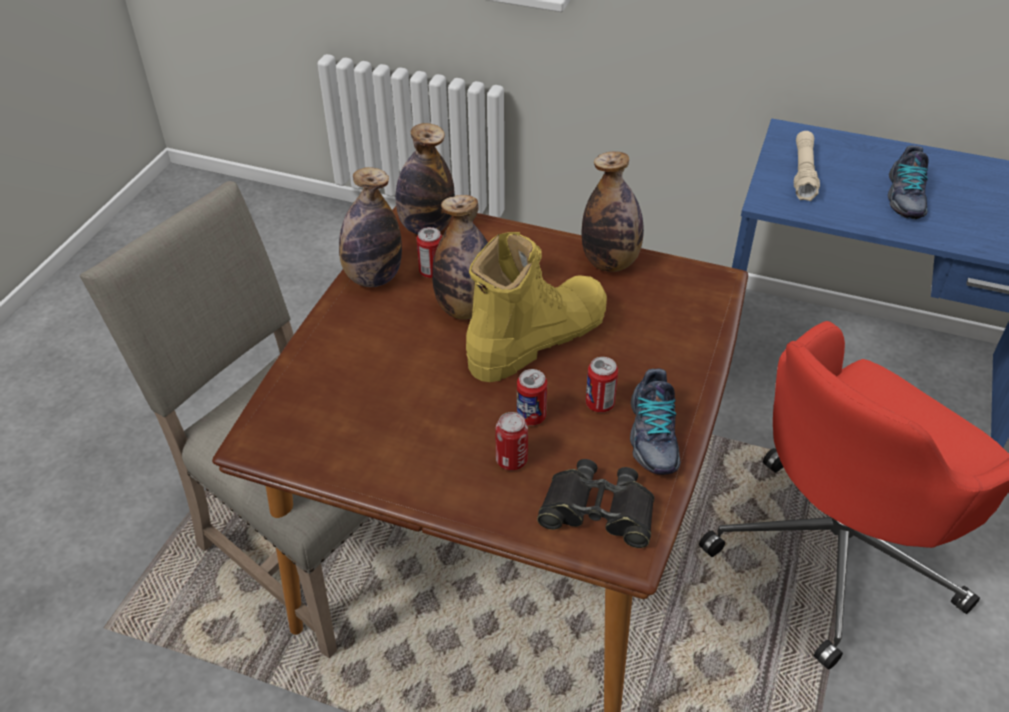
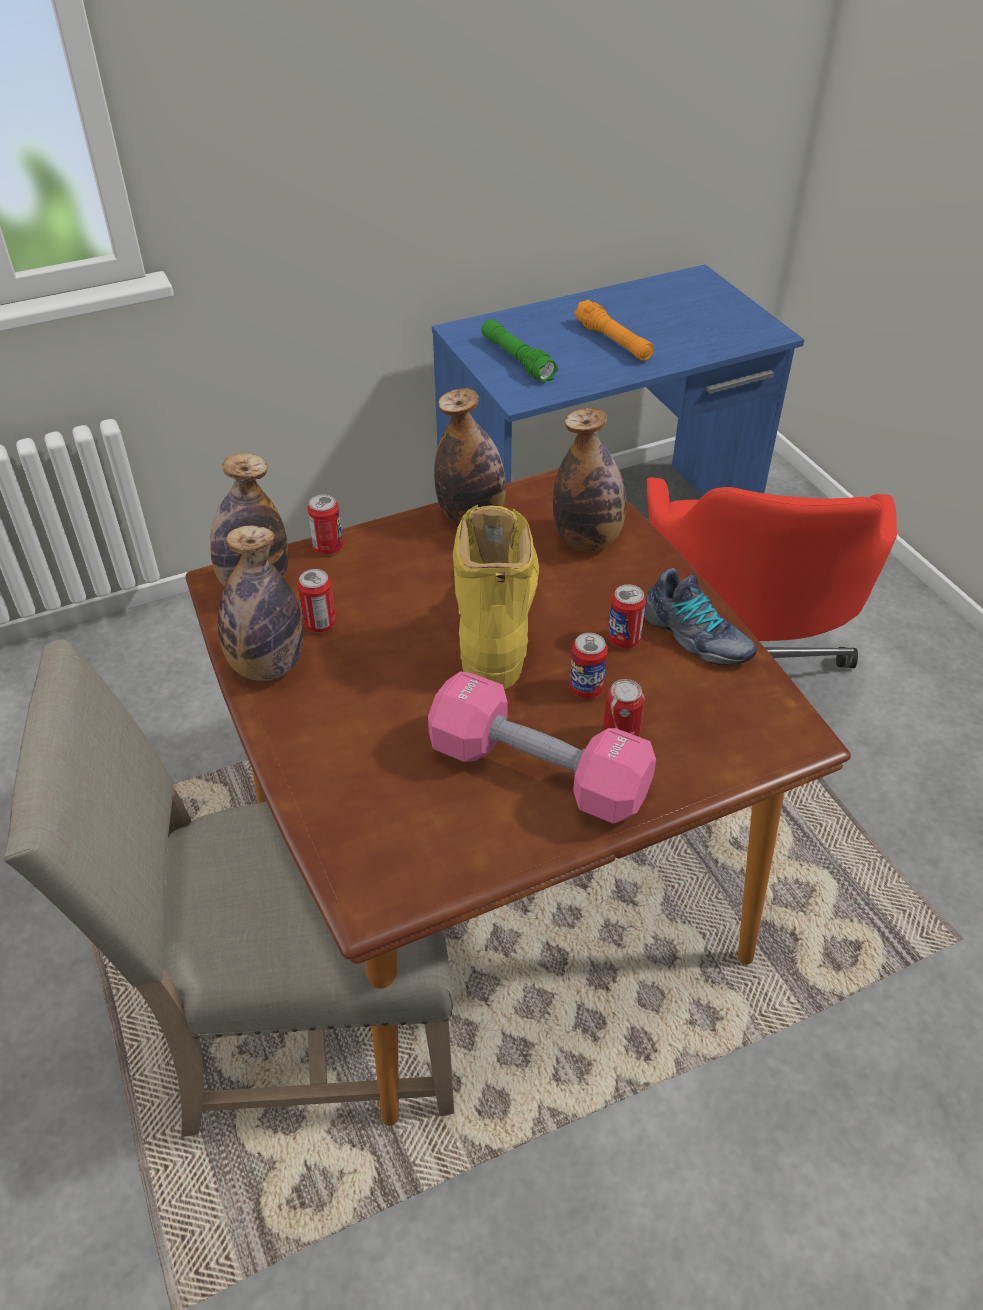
camera: 45 degrees left, 0 degrees up
bottle [432,195,488,319] -> bottle moved to [553,408,626,551]
black binoculars [537,459,654,548] -> none
beige flashlight [794,131,820,201] -> green flashlight [481,319,558,383]
shoe [888,145,929,219] -> orange flashlight [574,299,654,361]
none -> can [308,494,343,555]
none -> pink dumbbell [428,671,656,824]

